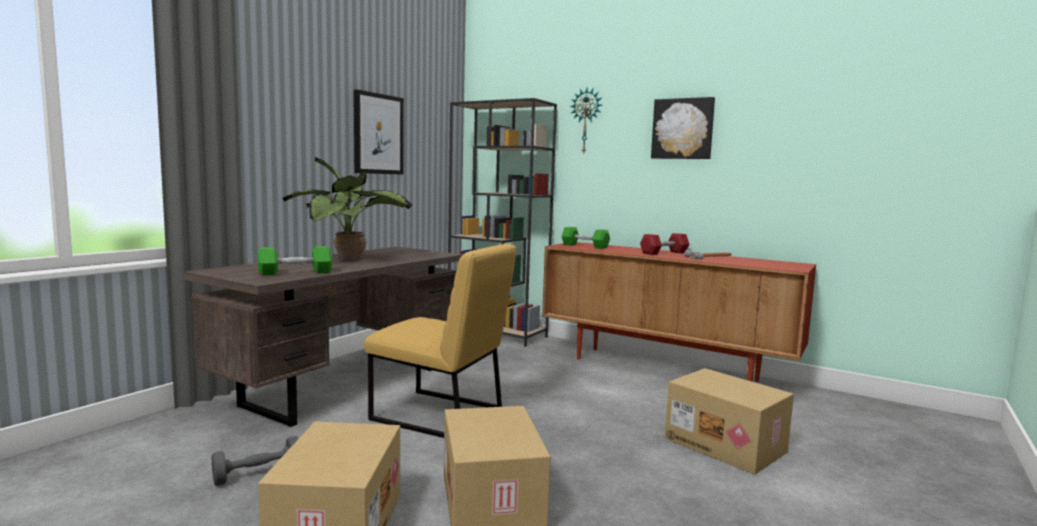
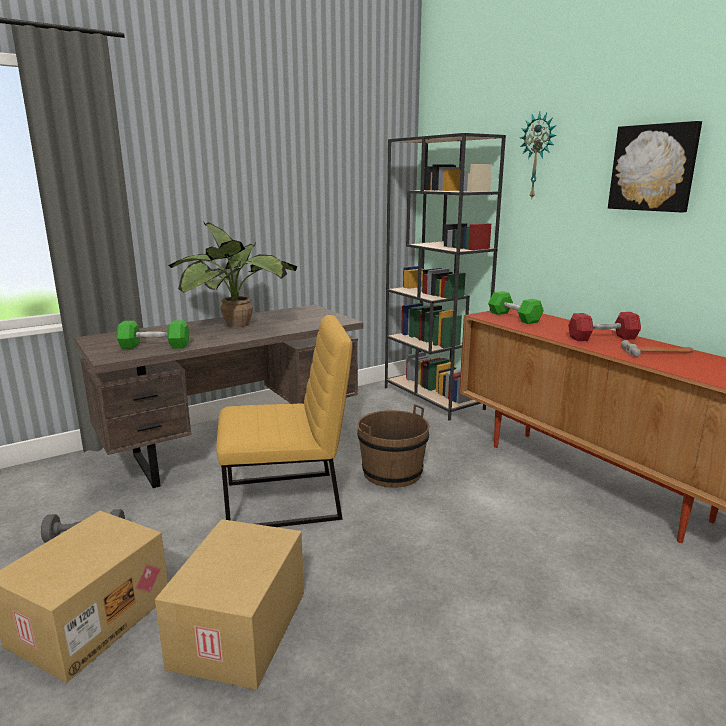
camera: 25 degrees right, 10 degrees up
picture [354,89,404,175] -> none
yellow chair [364,244,516,438] -> yellow chair turned 60 degrees counterclockwise [217,315,352,527]
cardboard box [665,368,794,475] -> none
none -> brown bucket [357,404,429,488]

